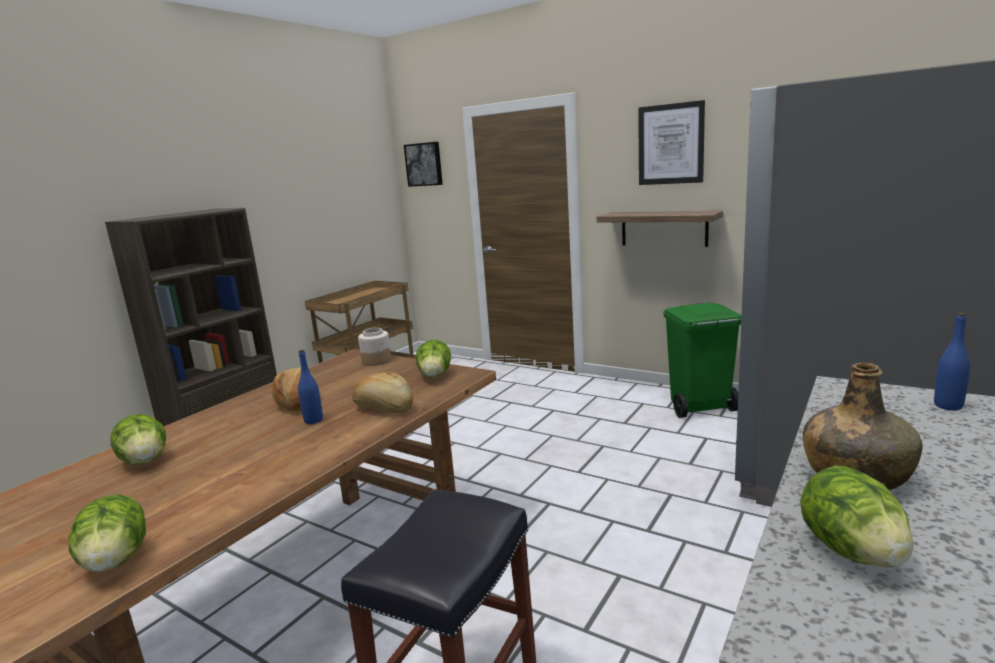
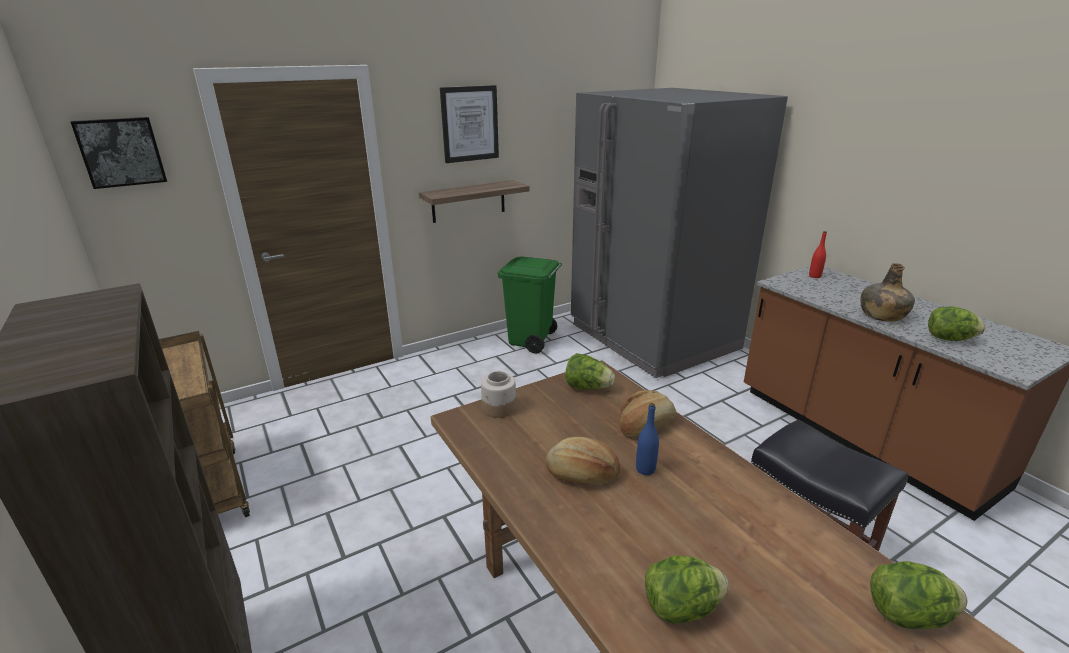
camera: 65 degrees left, 10 degrees up
blue bottle [934,313,970,410] -> red bottle [809,231,827,278]

